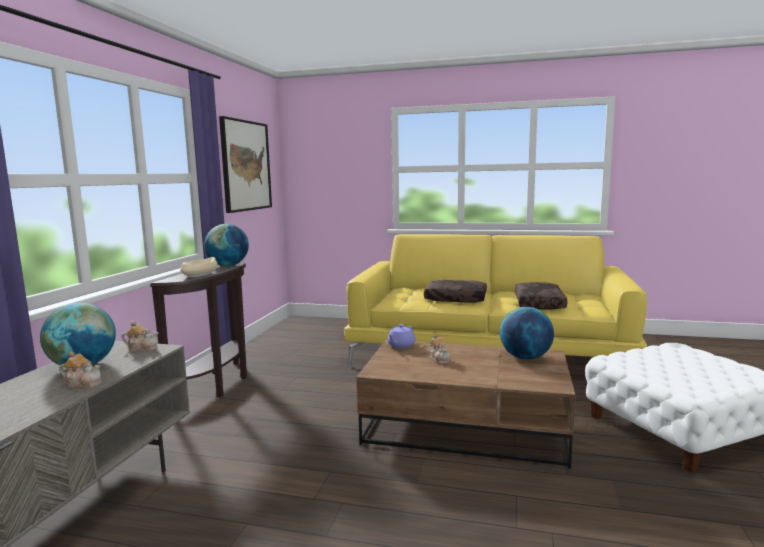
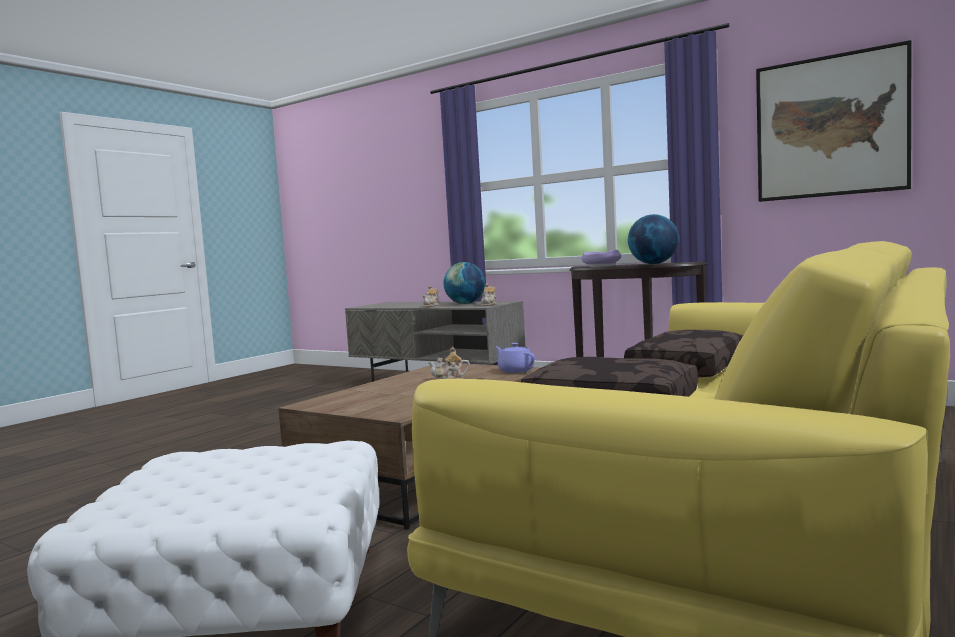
camera: 110 degrees right, 5 degrees down
beige bowl [180,257,218,278] -> purple bowl [582,250,621,267]
globe [500,307,554,360] -> none

